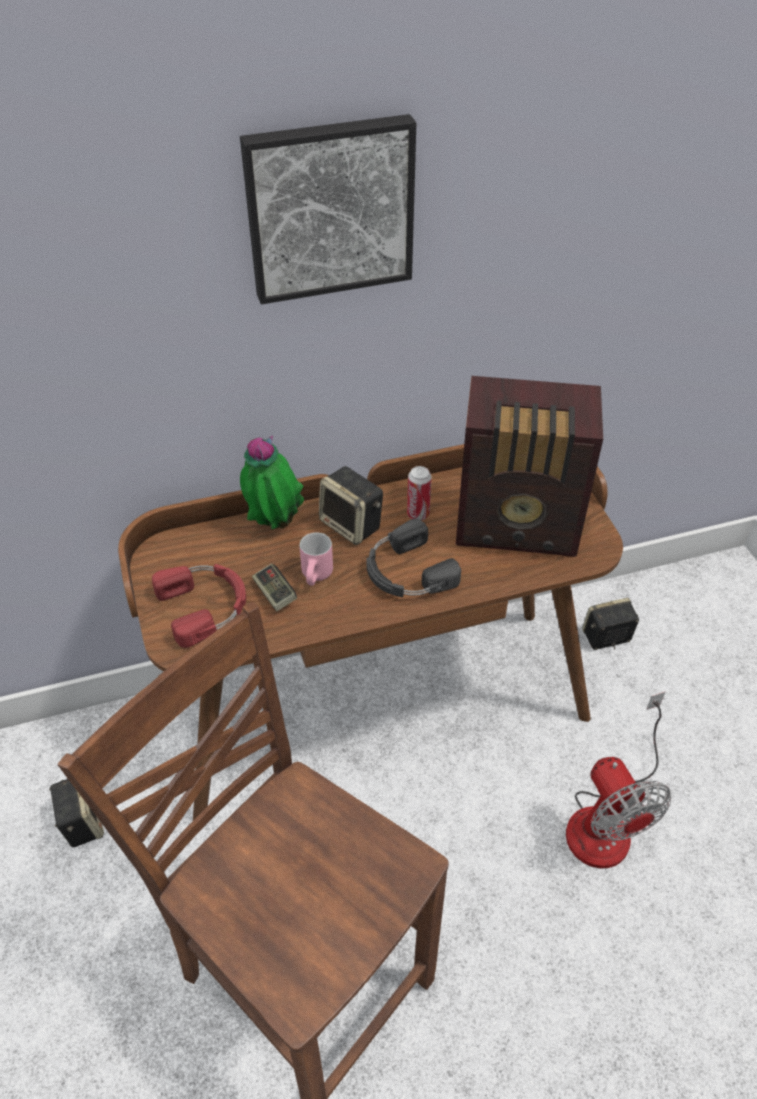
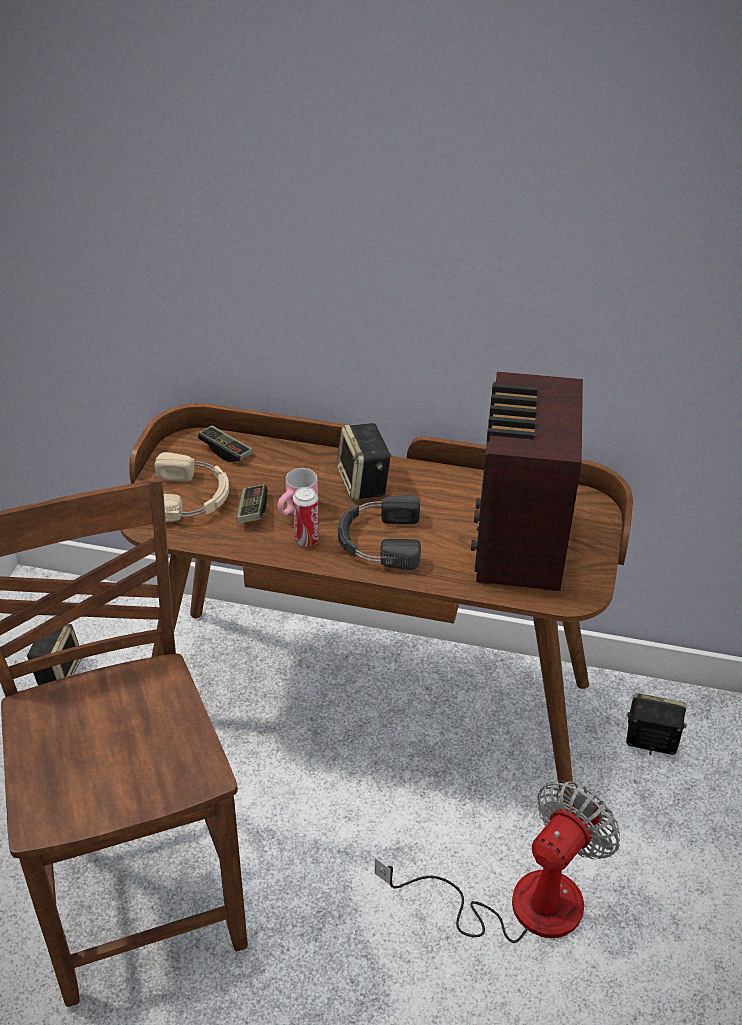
camera: 30 degrees right, 5 degrees down
red headphones [152,564,246,648] -> beige headphones [155,452,229,522]
picture [240,114,416,304] -> none
potted plant [240,435,304,529] -> none
can [407,466,432,520] -> can moved to [293,487,319,547]
radio [456,376,603,557] -> radio turned 60 degrees clockwise [471,371,583,591]
fan [566,692,671,869] -> fan turned 150 degrees counterclockwise [375,780,620,943]
none -> game controller [198,425,253,462]

